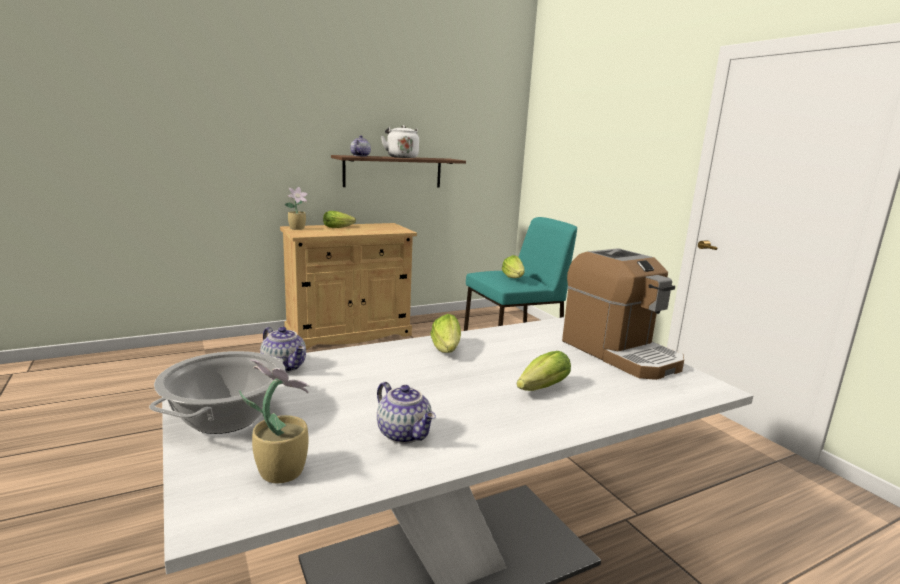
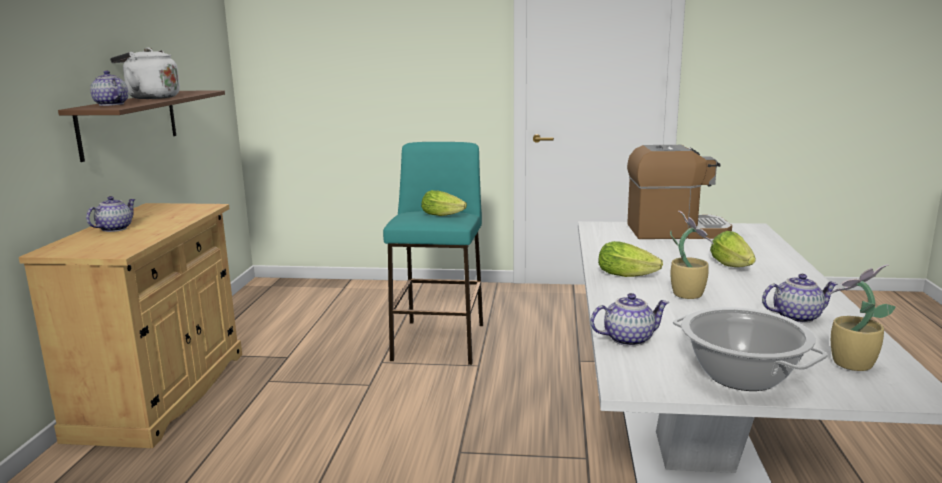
camera: 55 degrees left, 0 degrees up
potted plant [284,187,308,230] -> potted plant moved to [670,210,713,299]
lettuce [323,211,356,228] -> teapot [86,196,136,232]

